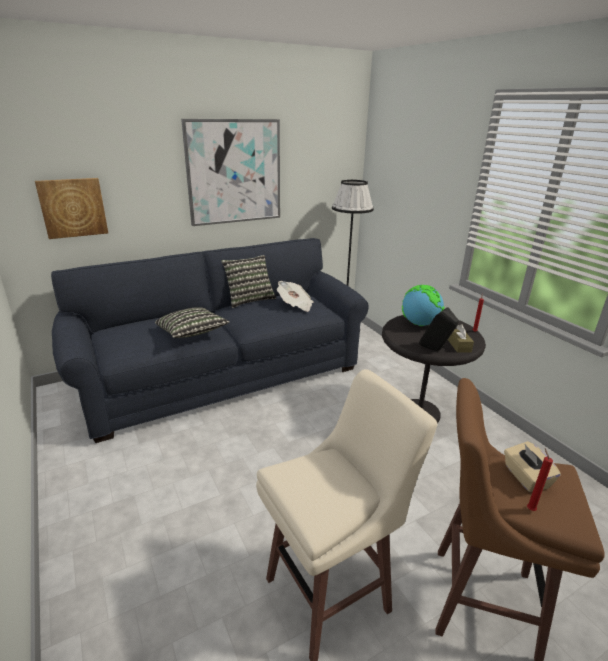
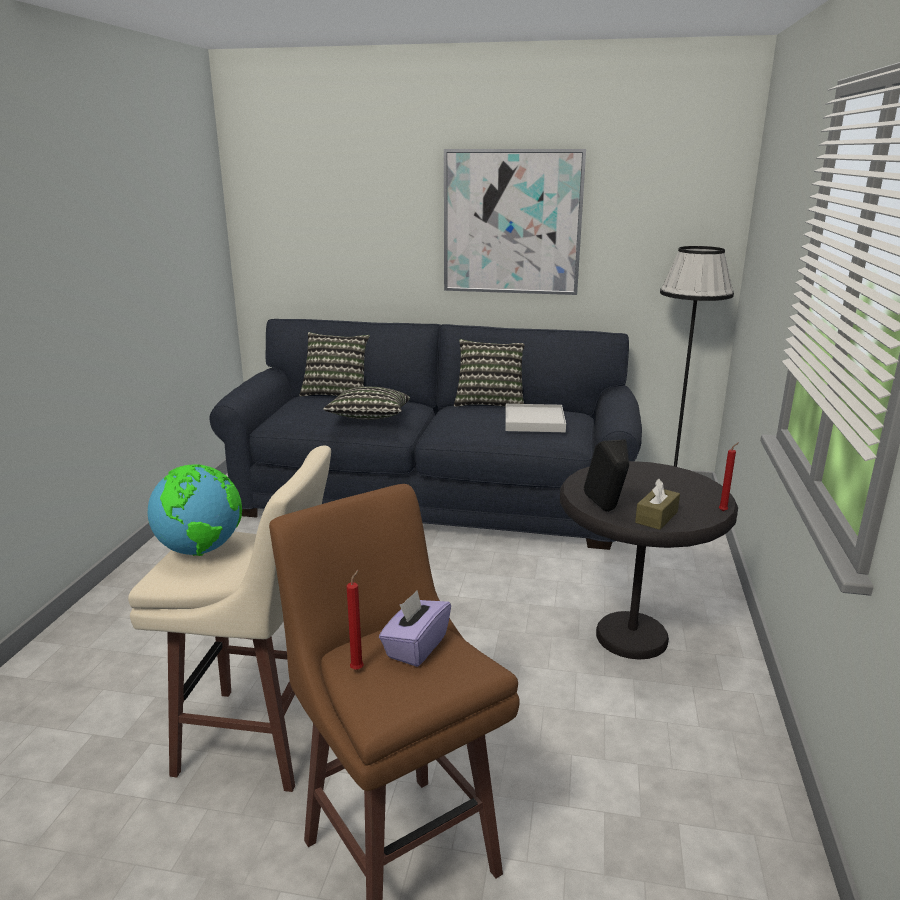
camera: 40 degrees right, 5 degrees down
picture [35,178,108,239] -> none
newspaper [277,281,314,312] -> white tray [505,404,566,432]
globe [402,285,445,326] -> globe moved to [148,464,242,556]
beige tissue box [504,441,561,492] -> purple tissue box [379,590,451,667]
none -> pillow [299,332,370,396]

